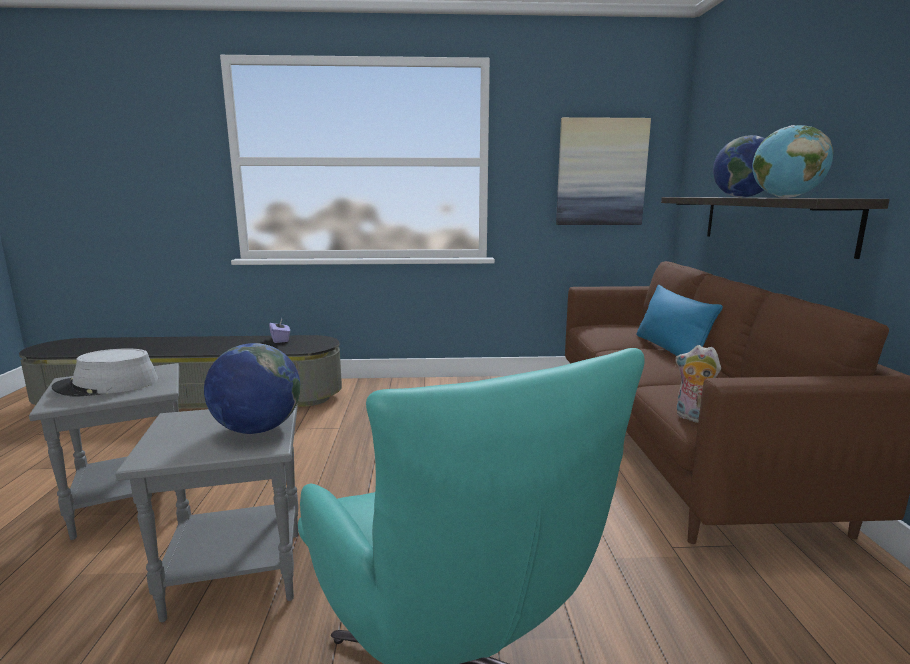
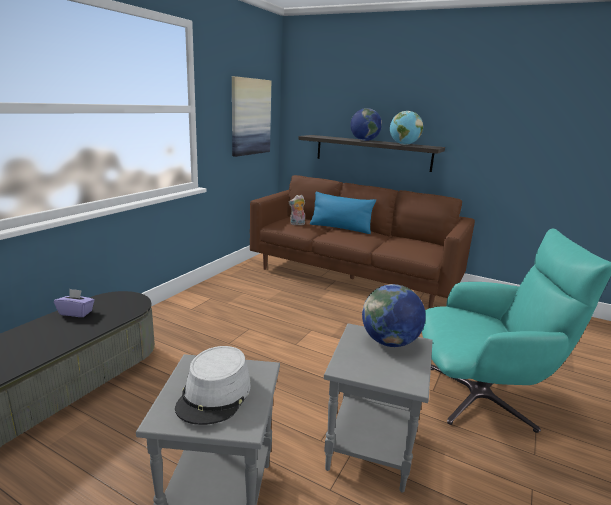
camera: 60 degrees left, 5 degrees up
plush toy [675,345,721,423] -> plush toy moved to [289,195,305,225]

